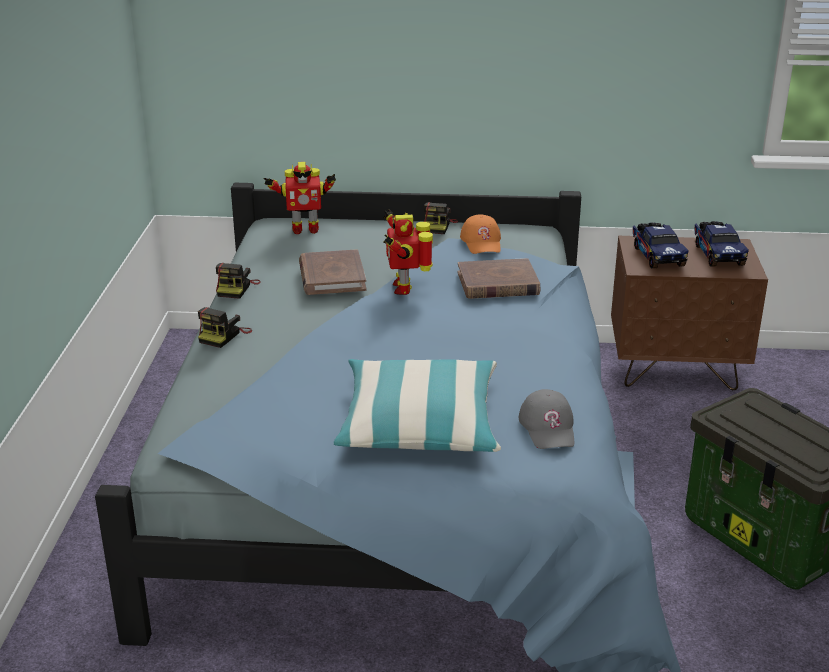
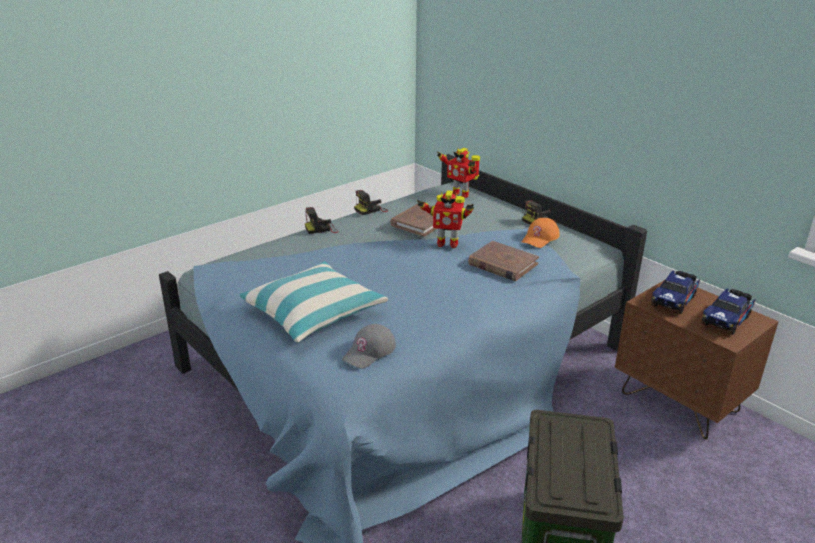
camera: 45 degrees right, 0 degrees up
toy robot [383,209,433,295] -> toy robot turned 120 degrees counterclockwise [417,190,474,248]

